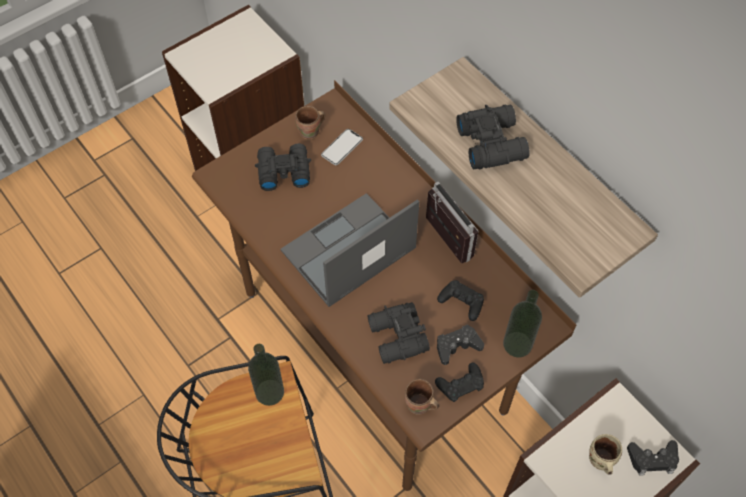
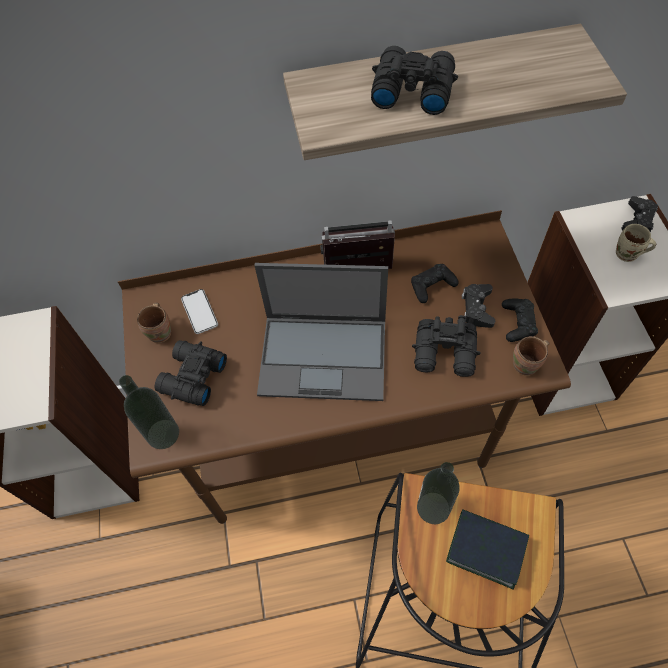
camera: 60 degrees left, 0 degrees up
laptop [280,193,419,307] -> laptop turned 75 degrees counterclockwise [254,263,388,401]
bottle [503,290,542,357] -> bottle moved to [119,375,179,449]
none -> book [446,509,529,590]

